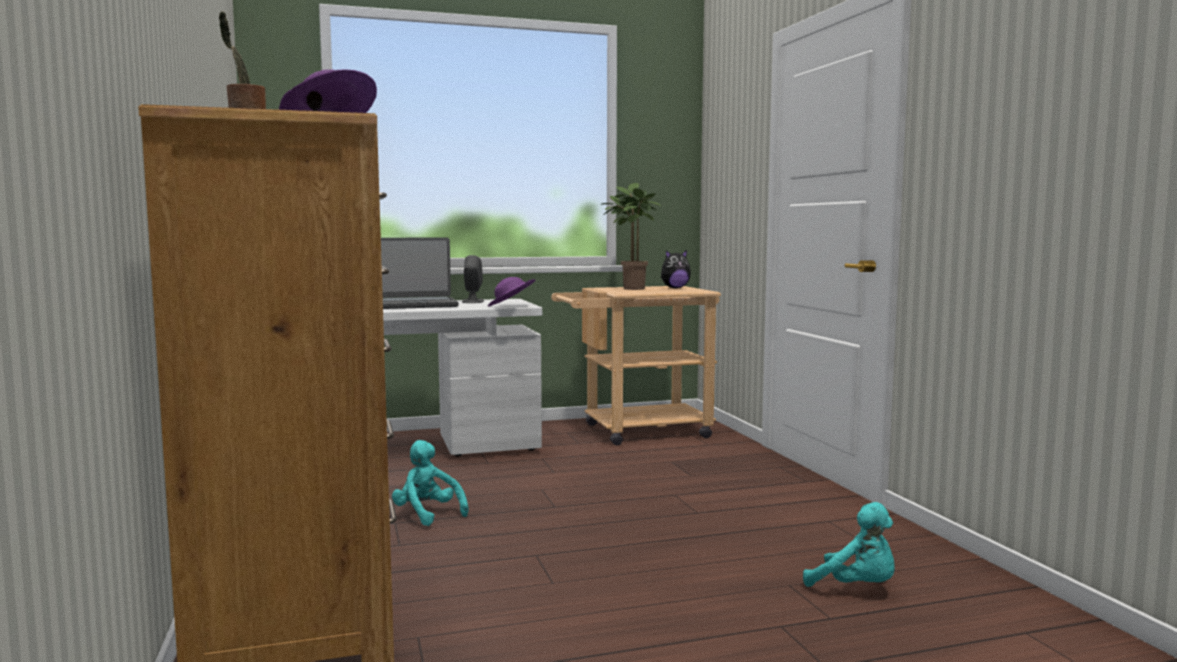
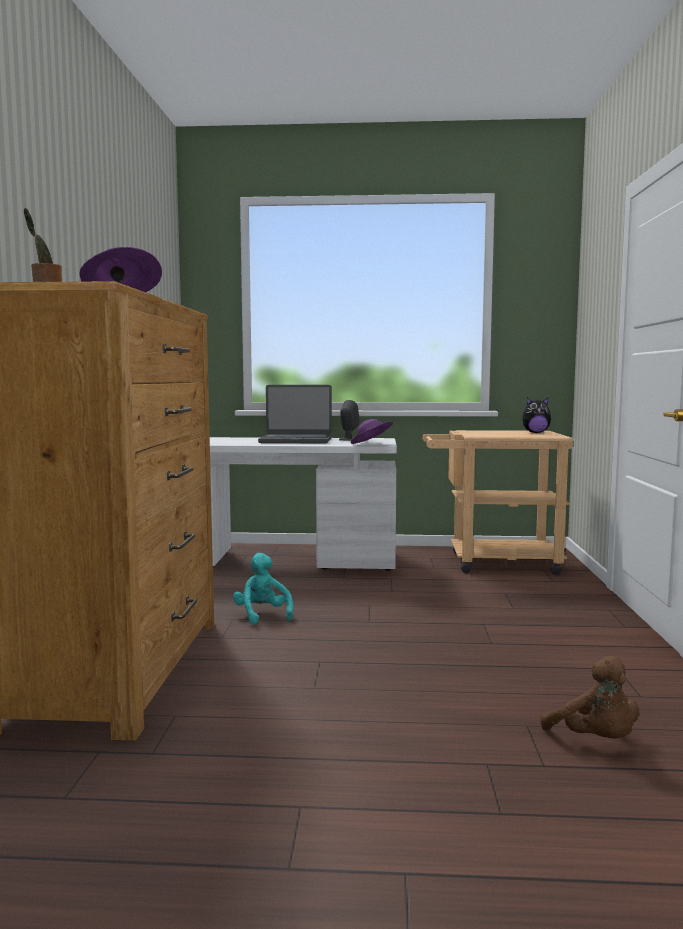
camera: 20 degrees right, 0 degrees up
potted plant [600,183,661,290] -> none
turquoise plush toy [803,502,895,587] -> brown plush toy [540,656,639,739]

